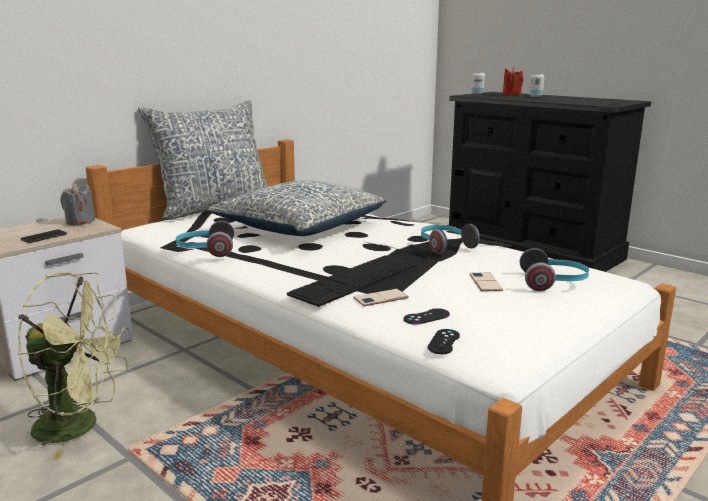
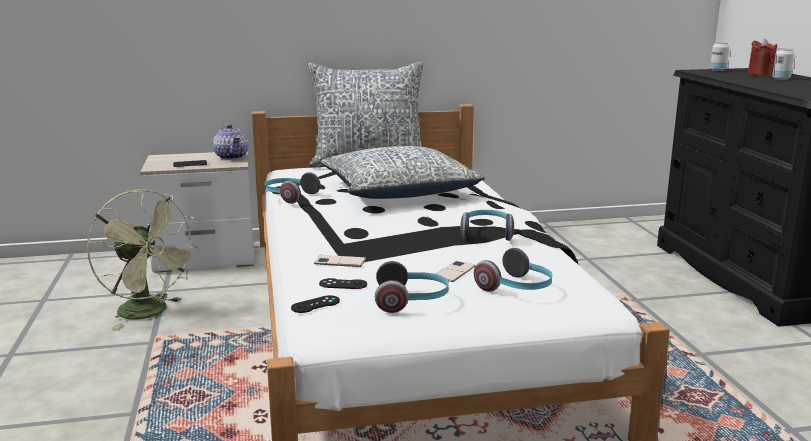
camera: 35 degrees right, 0 degrees up
grey candle [60,183,95,225] -> teapot [213,124,248,160]
keyboard [287,255,417,307] -> none
none -> headphones [375,261,449,313]

